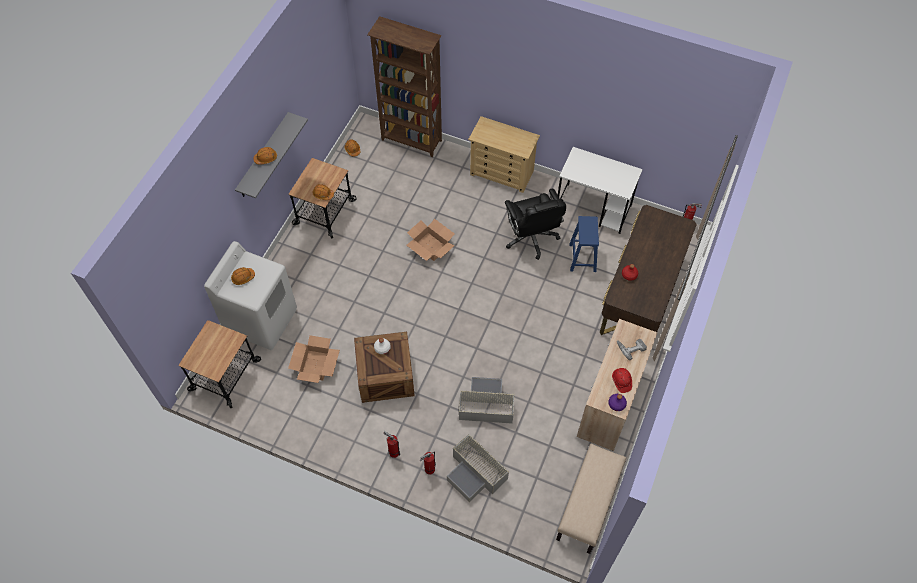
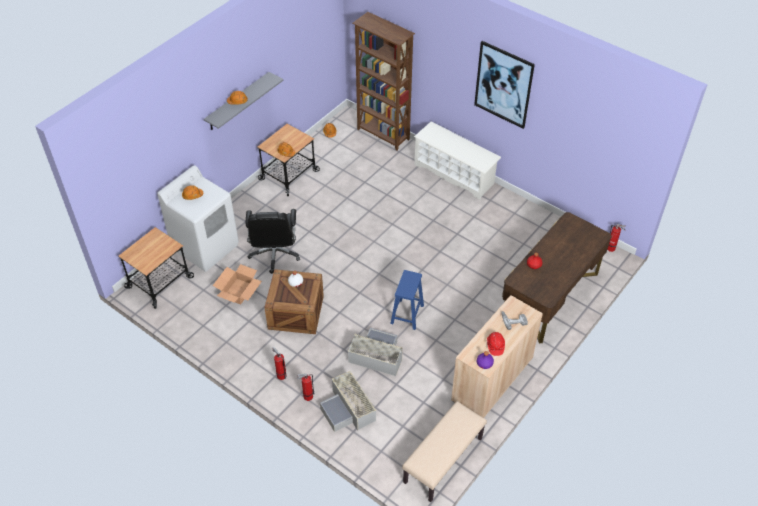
camera: 15 degrees right, 10 degrees down
cardboard box [407,219,455,261] -> none
beige dresser [468,116,540,193] -> white shoe rack [414,122,501,200]
black office chair [505,189,566,260] -> black office chair moved to [246,209,300,274]
white desk [558,147,643,234] -> none
blue stool [569,216,599,272] -> blue stool moved to [391,270,424,330]
none -> picture [474,41,535,129]

